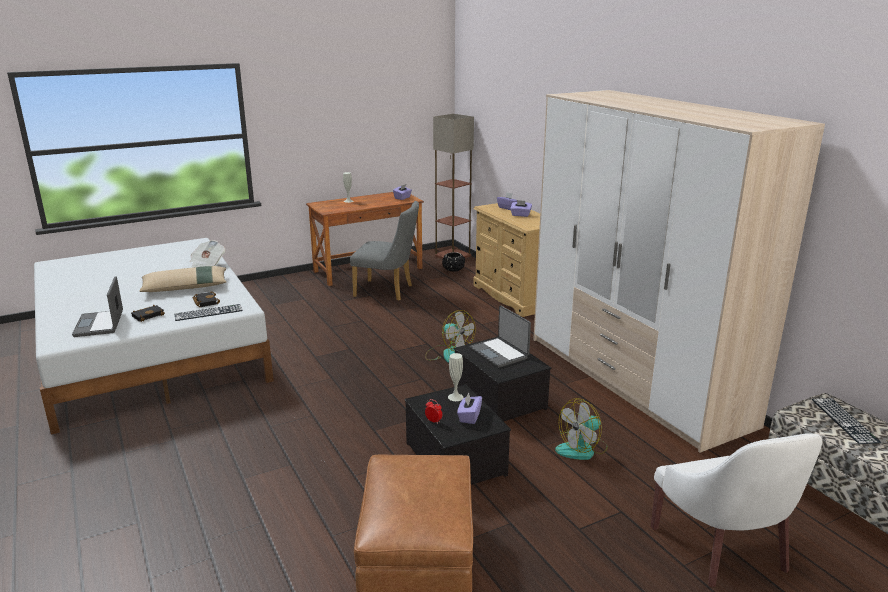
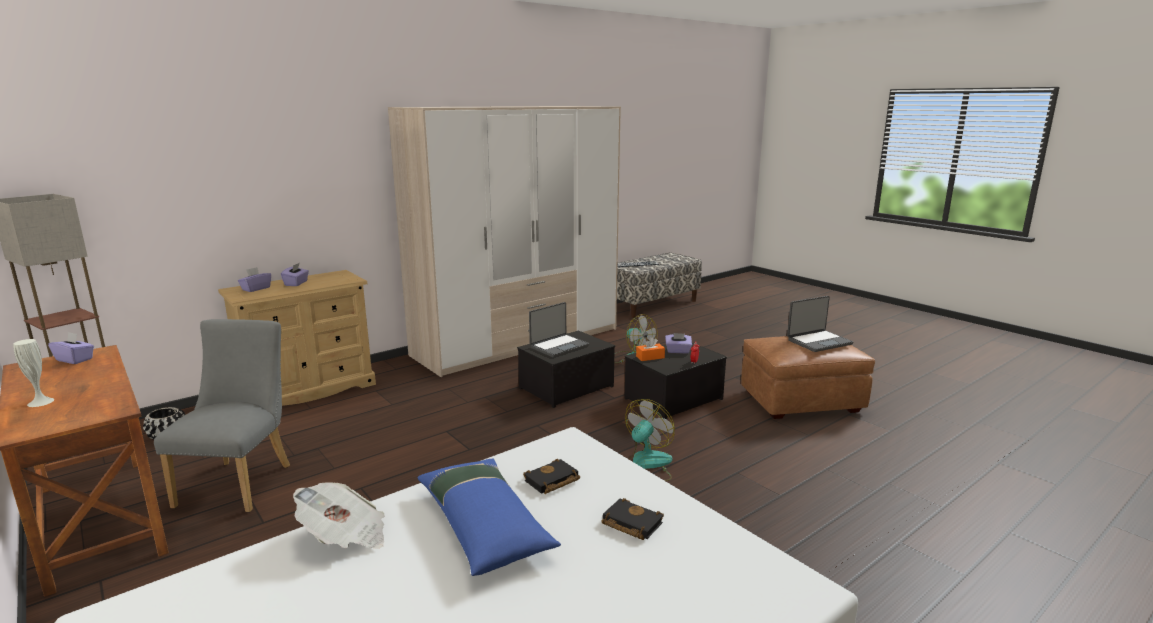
camera: 100 degrees left, 5 degrees down
laptop [72,276,123,337] -> laptop moved to [787,296,853,352]
beige pillow [140,266,226,292] -> blue pillow [418,458,561,576]
keyboard [174,304,243,321] -> none
fan [425,310,476,363] -> fan moved to [625,399,675,481]
white vase [448,353,464,401] -> orange tissue box [636,337,665,361]
white armchair [651,433,822,587] -> none

